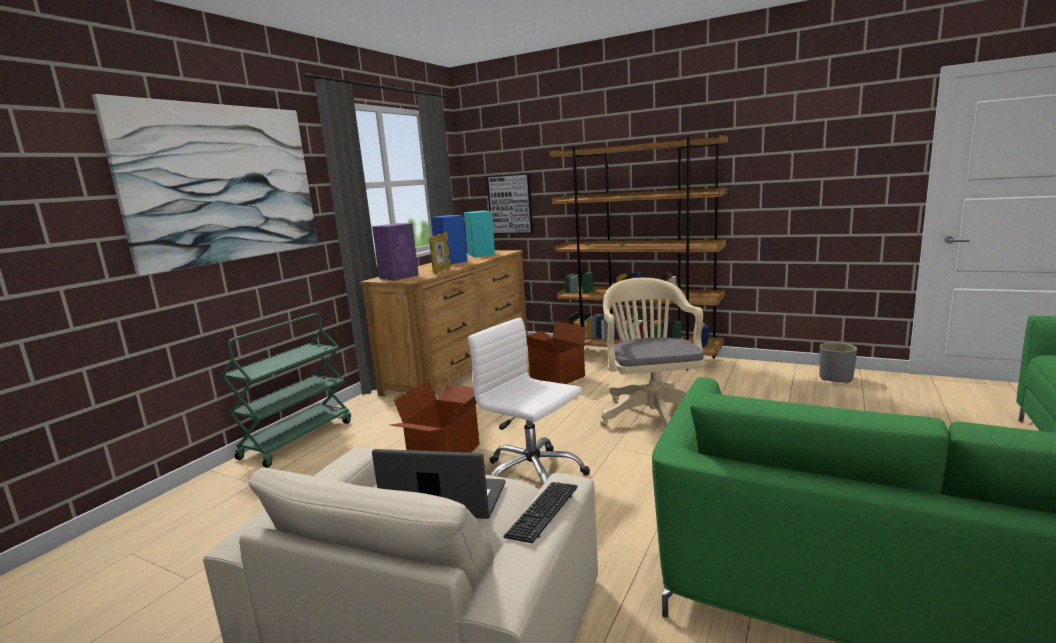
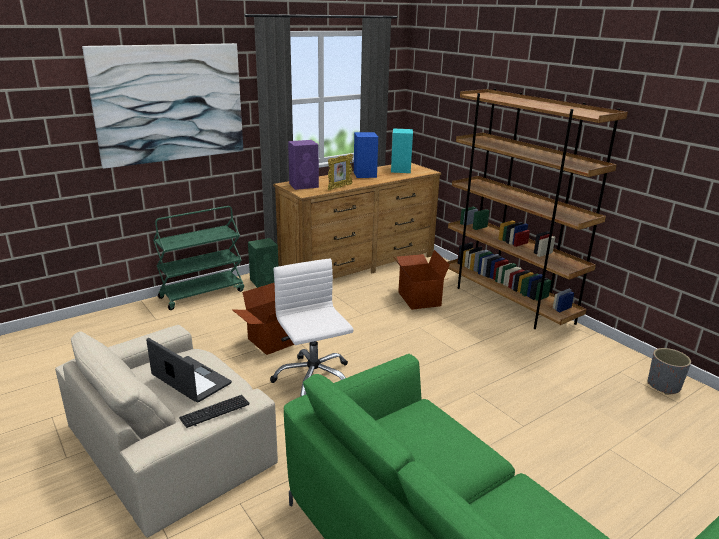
camera: 25 degrees right, 10 degrees up
picture [487,173,533,234] -> none
beige office chair [600,278,706,428] -> none
none -> green speaker [248,238,279,288]

